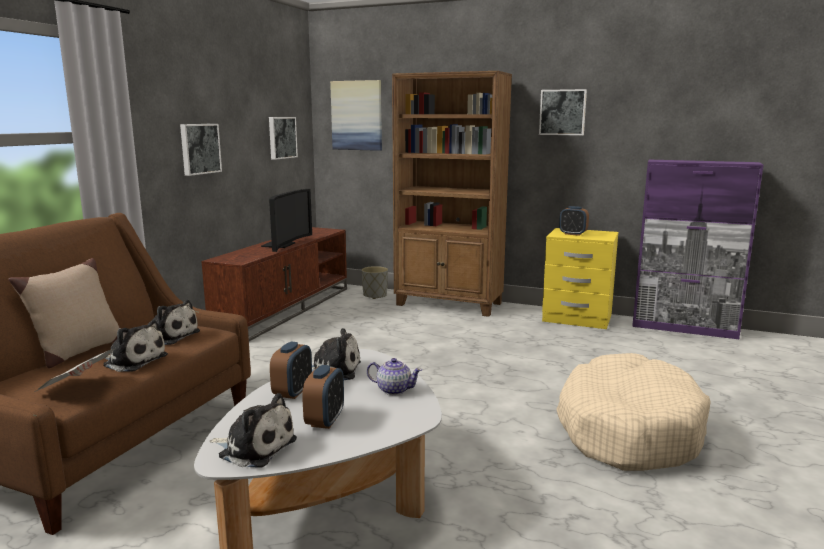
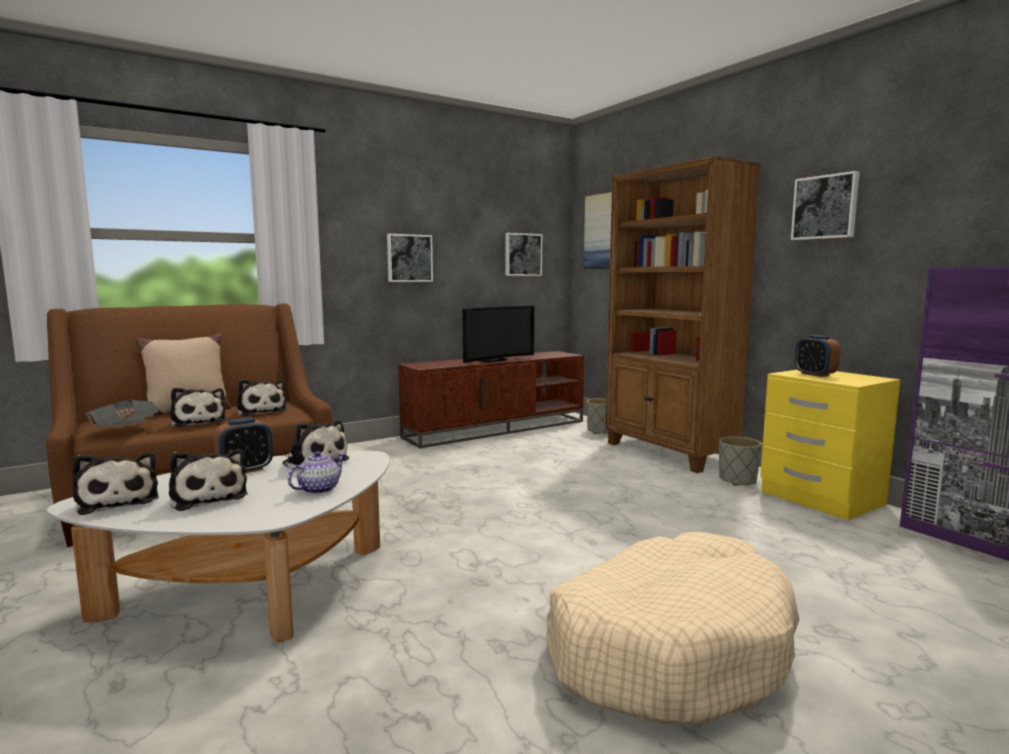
camera: 35 degrees right, 5 degrees down
alarm clock [302,365,344,429] -> plush toy [169,449,248,511]
teapot [367,358,422,395] -> teapot turned 105 degrees counterclockwise [288,451,345,494]
none -> grey planter [719,436,762,486]

